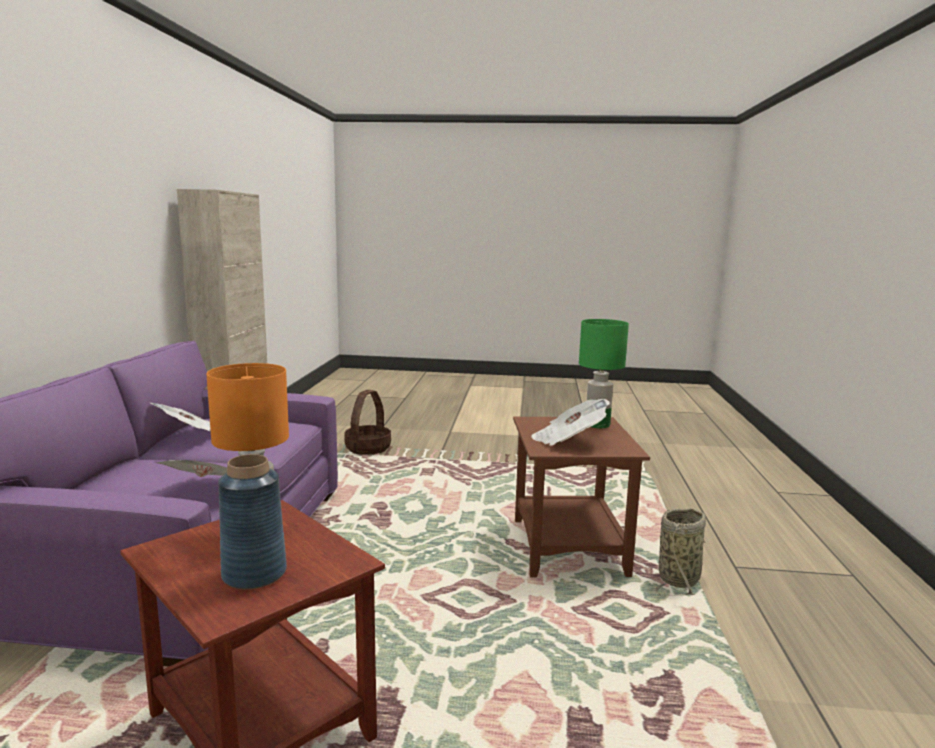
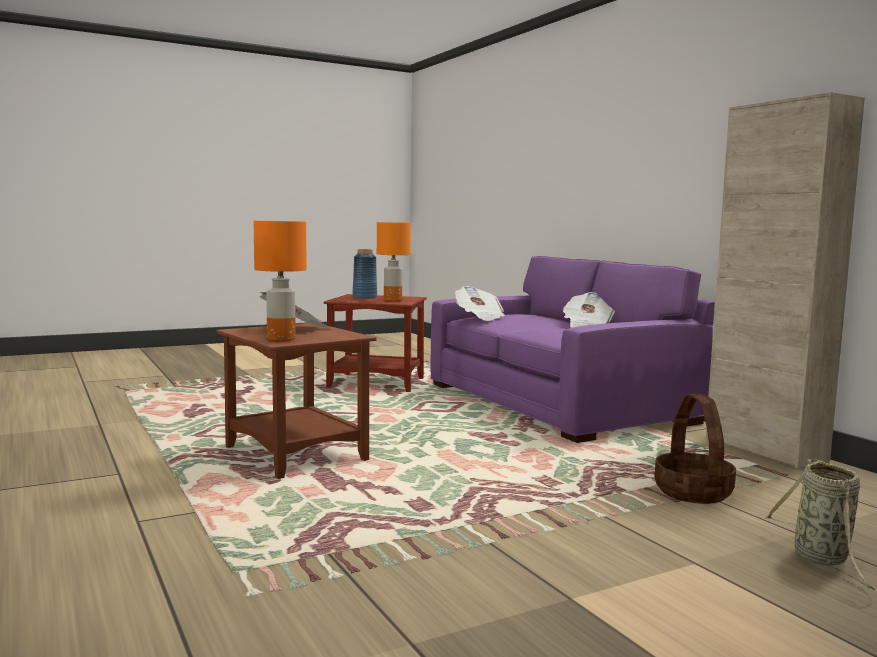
camera: 145 degrees right, 5 degrees down
green table lamp [579,319,629,428] -> orange table lamp [254,221,306,341]
basket [655,508,706,596] -> basket moved to [764,459,875,590]

